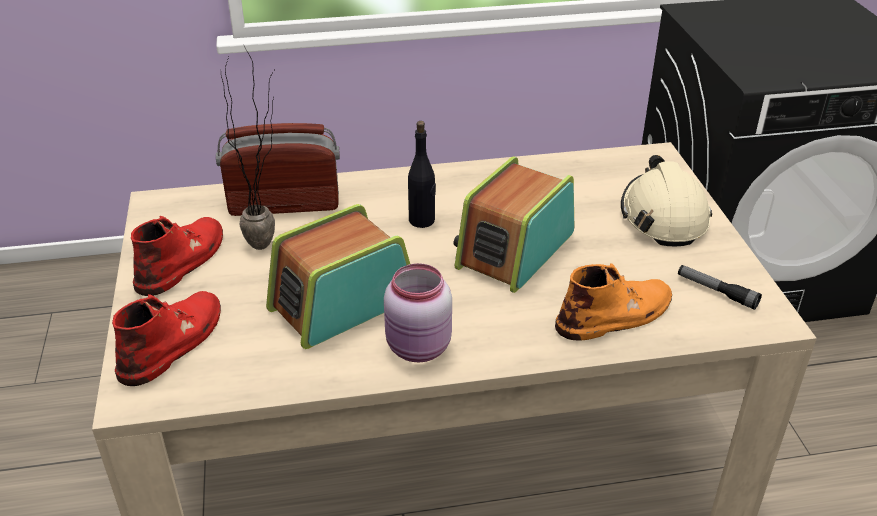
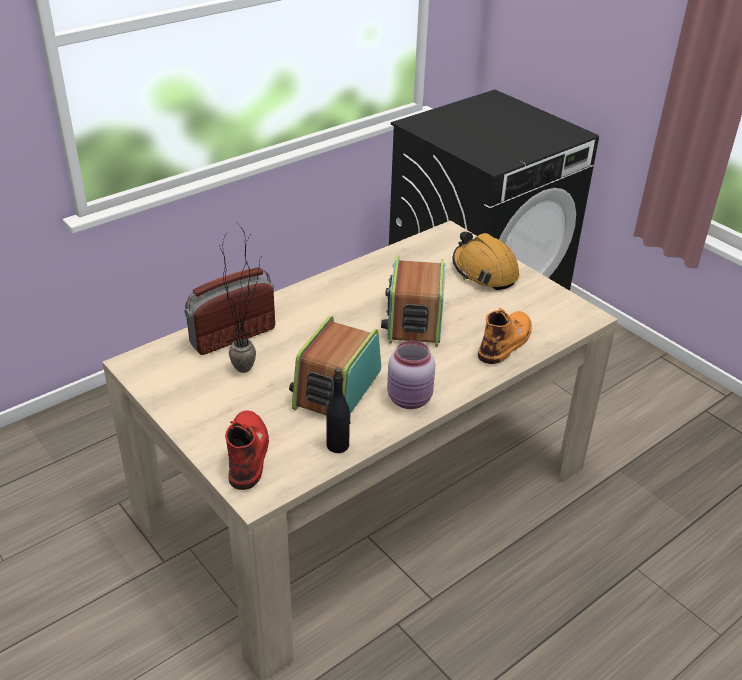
camera: 30 degrees left, 0 degrees up
red boot [131,216,223,296] -> none
black bottle [408,121,436,228] -> black bottle moved to [326,367,351,453]
beige hard hat [621,155,712,246] -> orange hard hat [453,231,519,290]
flashlight [678,265,762,310] -> none

